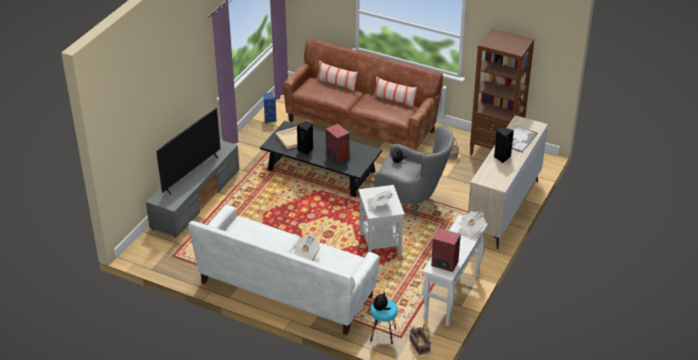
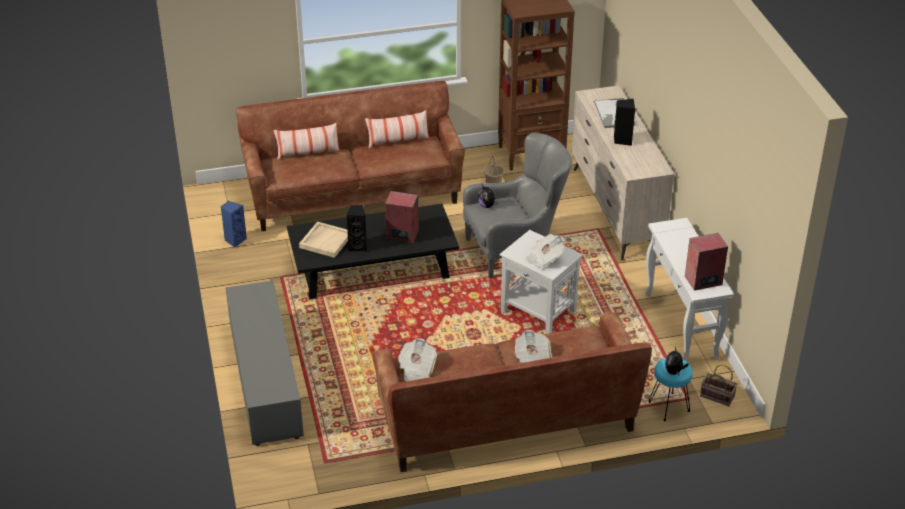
camera: 40 degrees left, 0 degrees up
television [156,108,220,194] -> none
white sofa [189,205,380,335] -> brown sofa [372,312,652,472]
newspaper [457,211,486,239] -> newspaper moved to [398,338,437,381]

